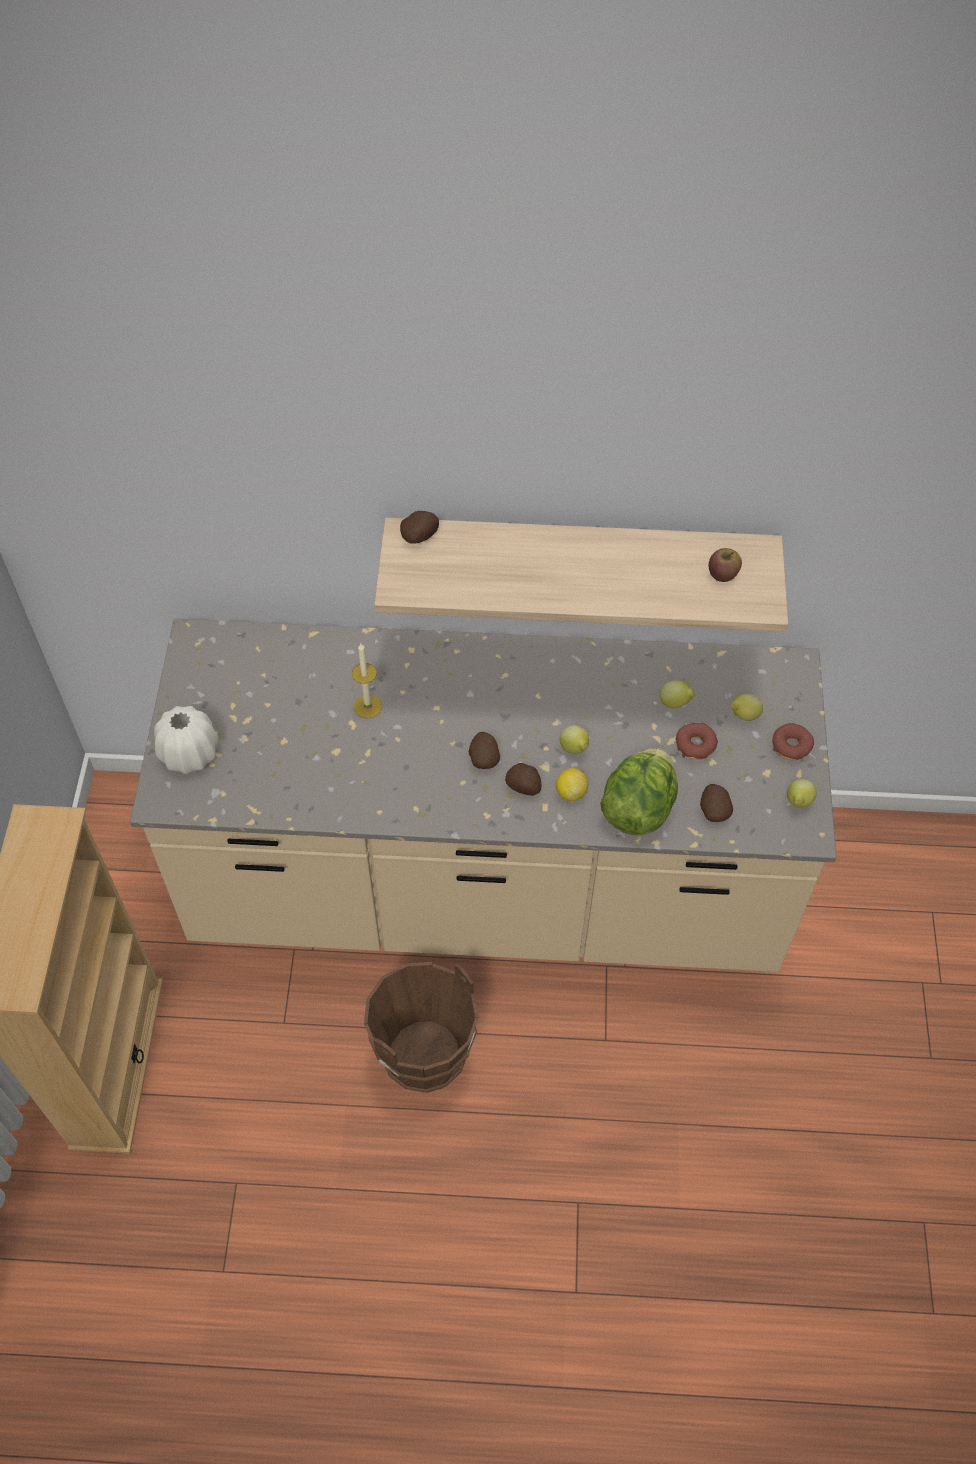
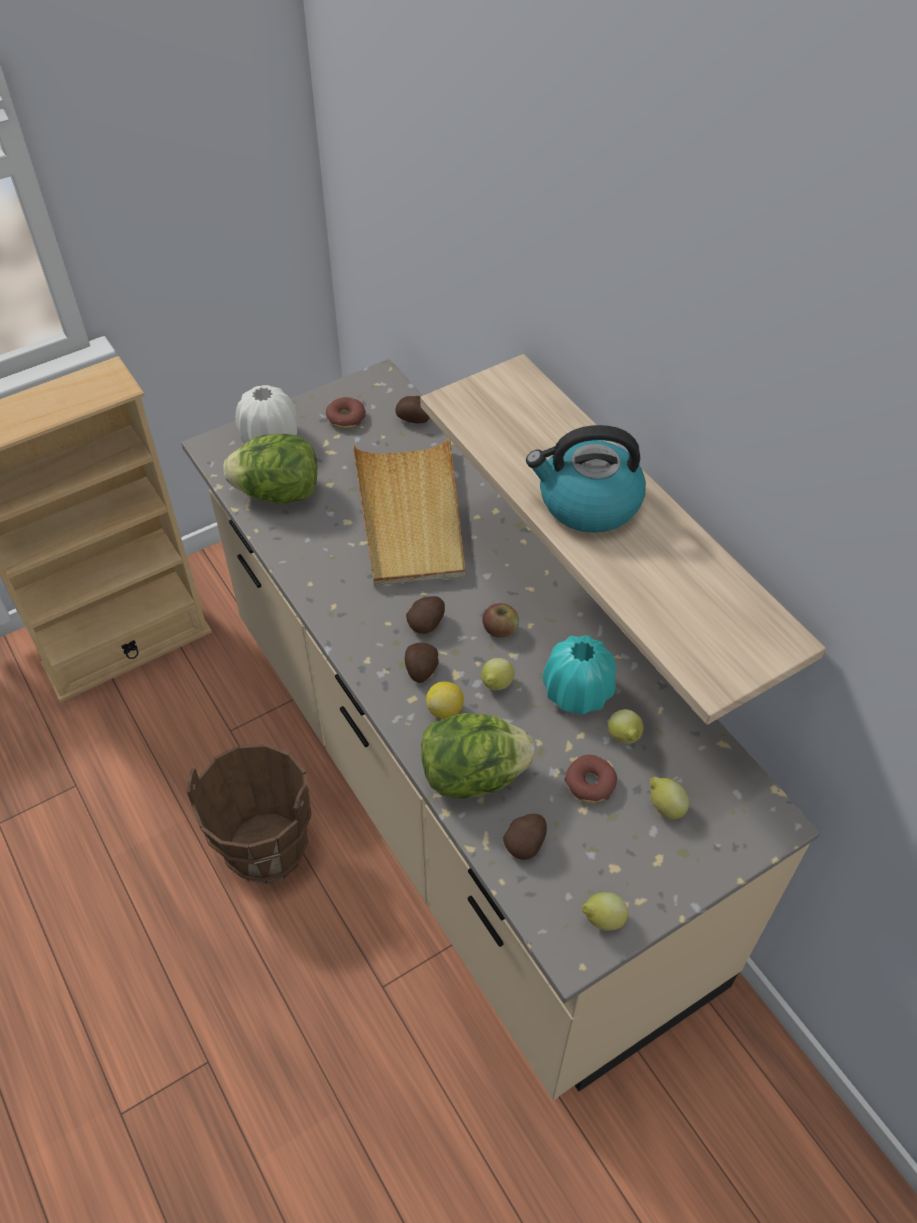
camera: 55 degrees right, 5 degrees down
candle [352,643,382,718] -> beige tray [353,438,465,586]
potato [400,511,439,544] -> potato moved to [395,396,430,423]
apple [709,548,742,582] -> apple moved to [482,603,519,637]
donut [772,723,814,760] -> donut moved to [326,397,366,428]
none -> lettuce [223,434,317,504]
none -> kettle [526,425,646,533]
none -> turquoise vase [542,635,616,715]

